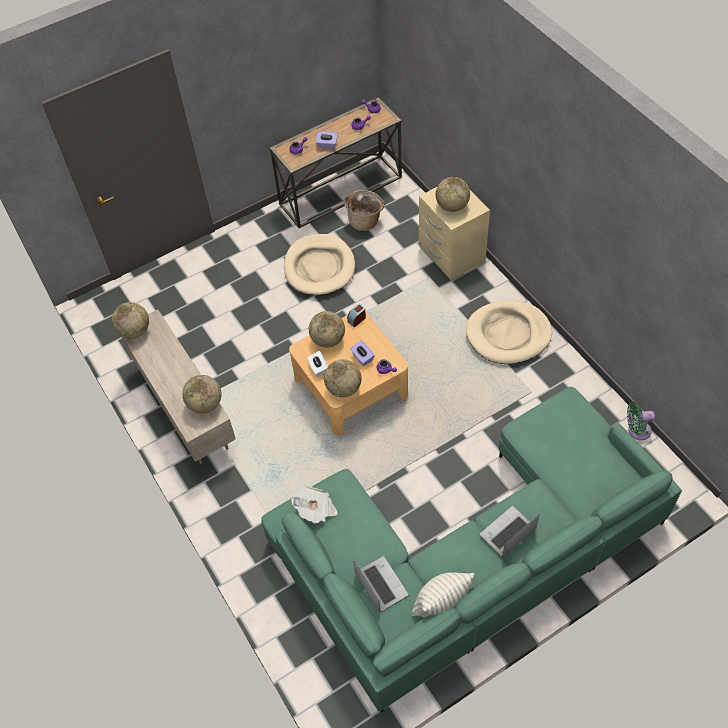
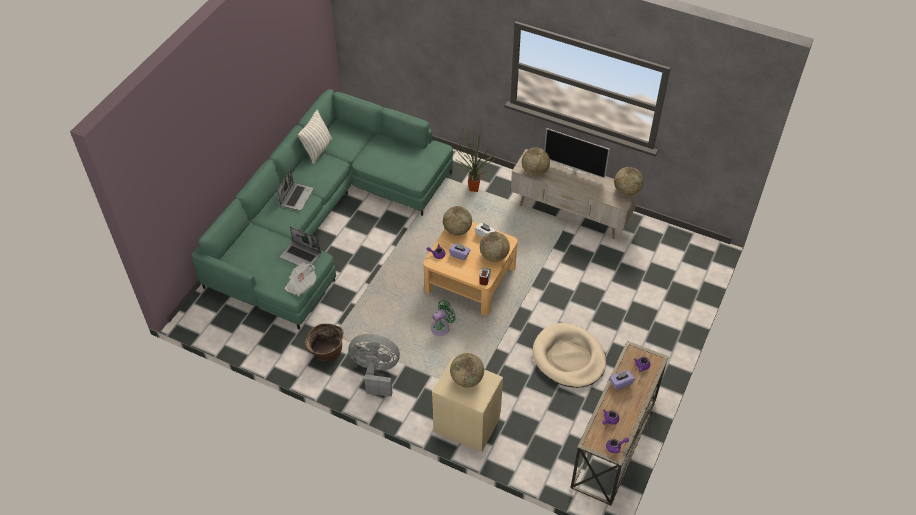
camera: 145 degrees right, 5 degrees down
newspaper [291,485,338,524] -> newspaper moved to [285,263,316,296]
basket [344,190,385,231] -> basket moved to [305,323,343,362]
laptop [353,556,409,612] -> laptop moved to [280,226,321,265]
beige dog bed [466,300,552,364] -> grey fan [348,334,400,397]
green fan [627,402,655,440] -> green fan moved to [431,300,456,336]
none -> potted plant [455,122,496,192]
none -> television [544,128,610,178]

